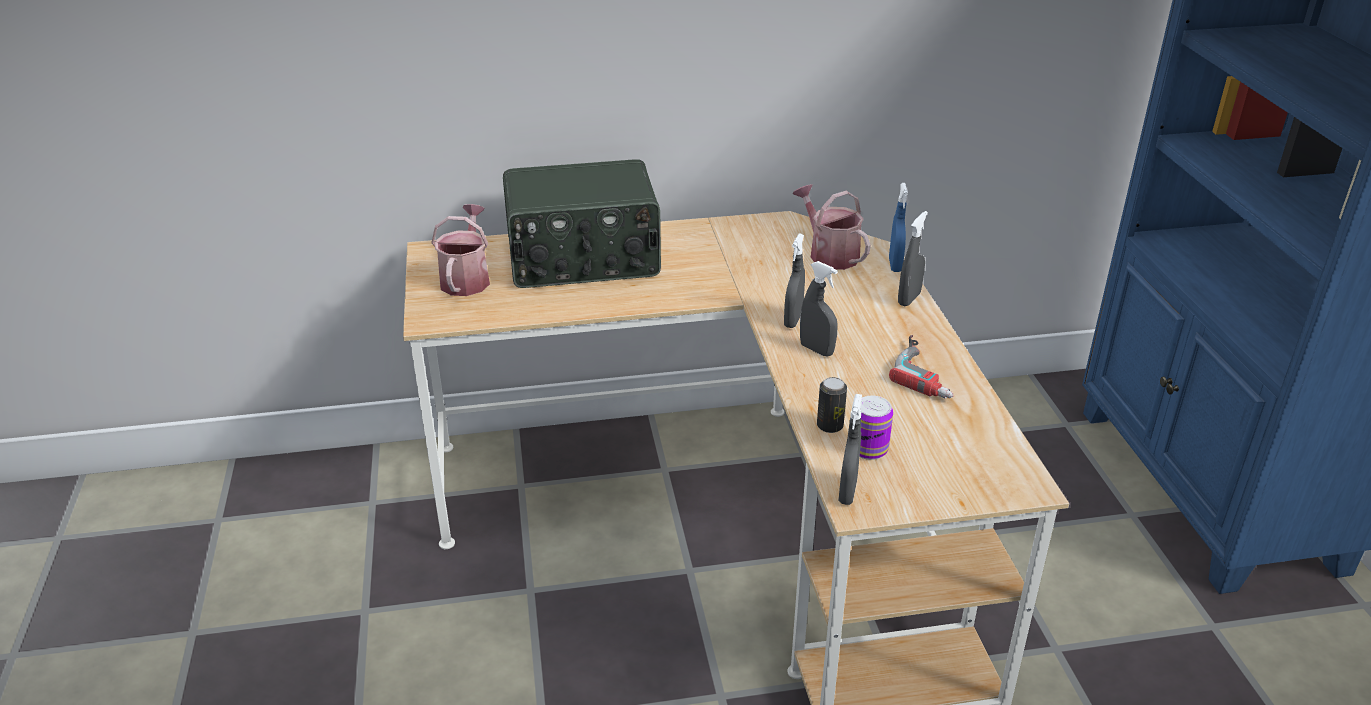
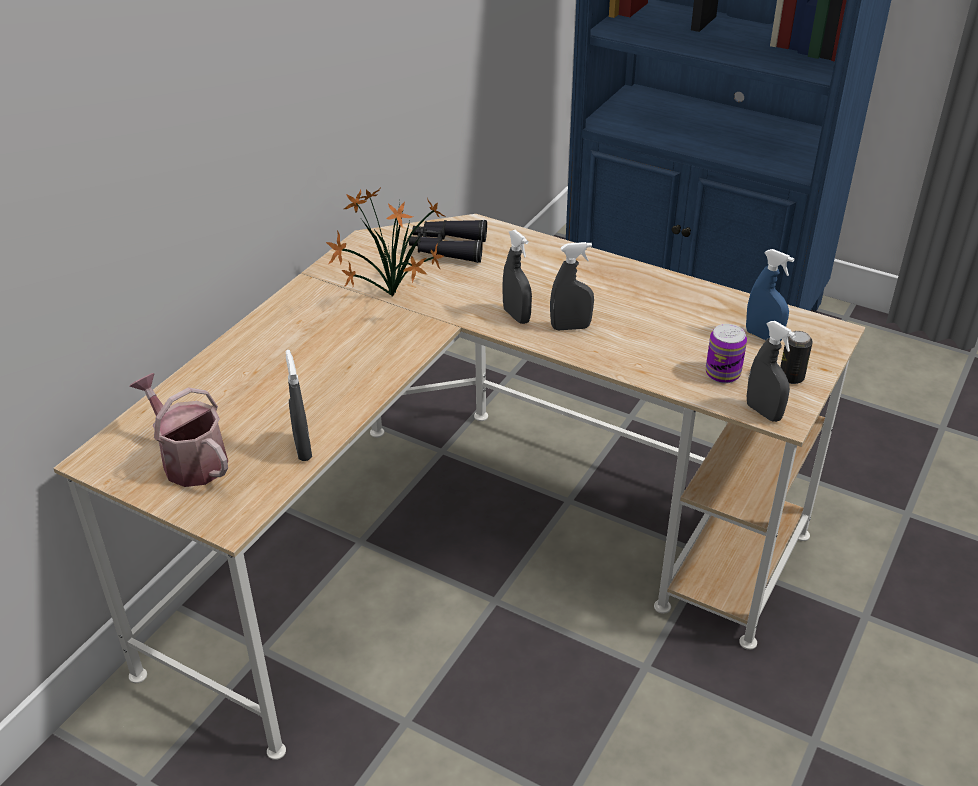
camera: 50 degrees left, 5 degrees up
radio [503,159,661,288] -> none
watering can [793,184,871,270] -> black binoculars [409,220,487,263]
can [817,377,847,433] -> can moved to [780,331,813,384]
blue spray bottle [889,183,908,272] -> blue spray bottle moved to [746,249,794,341]
power drill [889,335,954,399] -> none
grey spray bottle [898,211,928,306] -> grey spray bottle moved to [286,350,312,461]
none -> potted plant [326,188,445,296]

